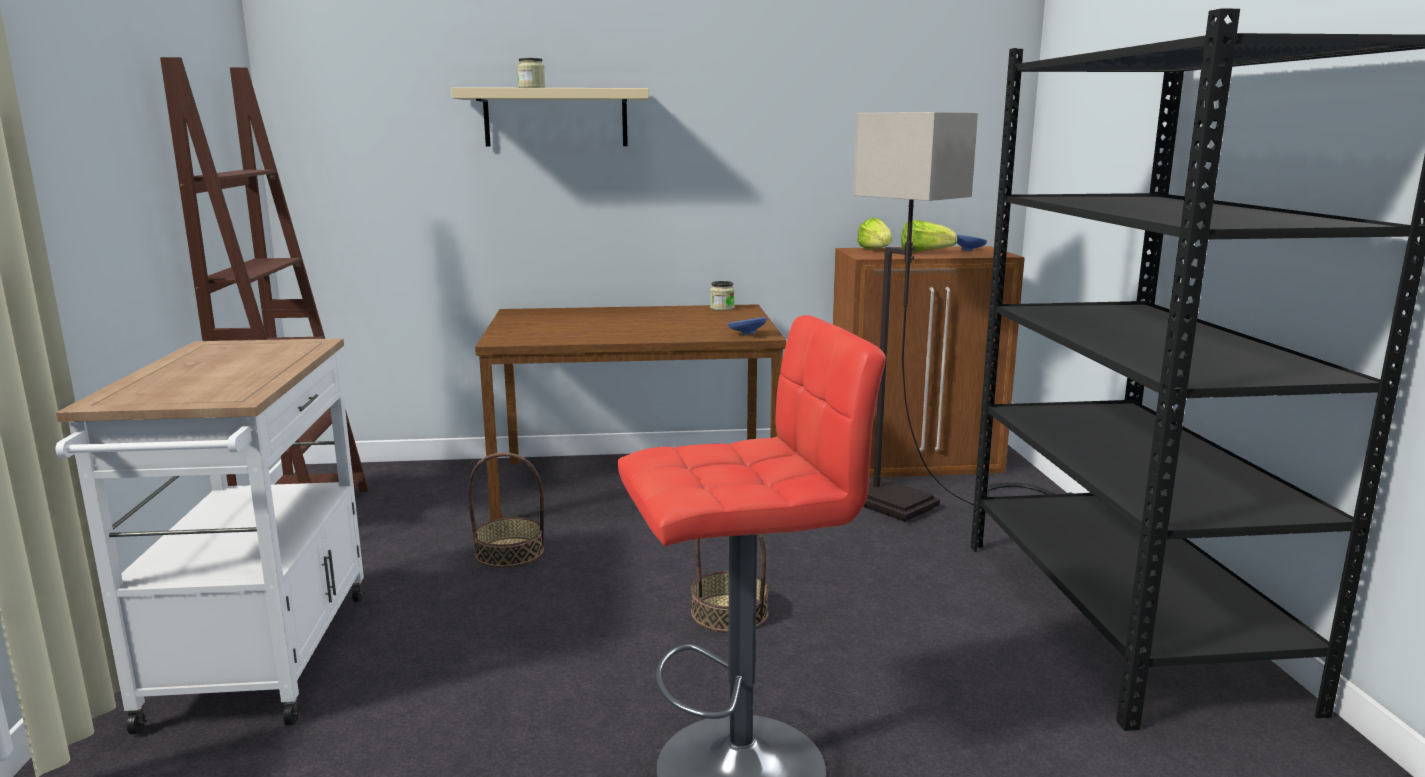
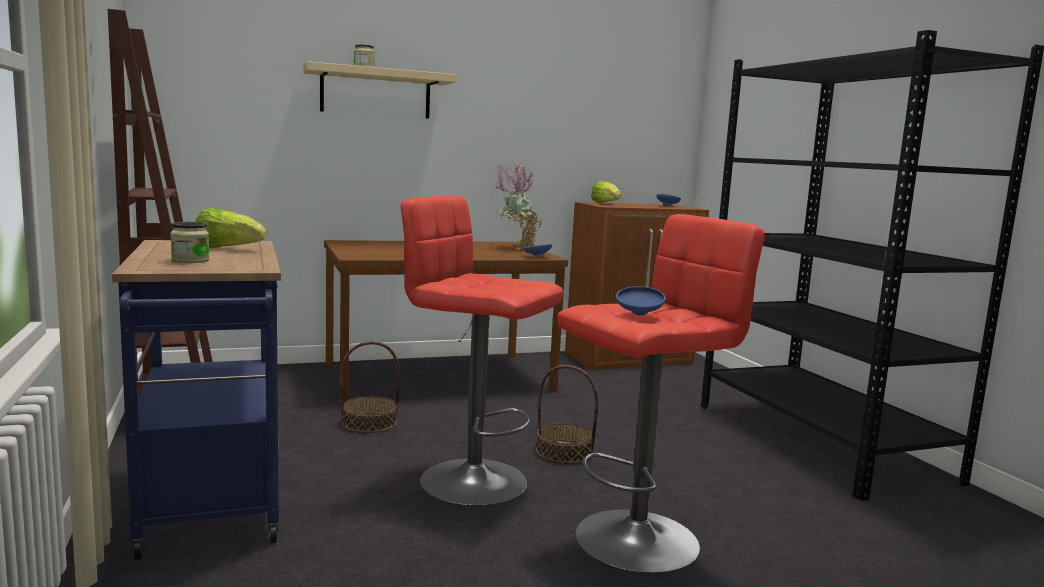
camera: 15 degrees left, 5 degrees down
white cart [56,338,365,735] -> blue cart [112,240,281,560]
jar [710,281,735,311] -> jar moved to [170,222,209,263]
floor lamp [853,112,1073,522] -> none
lettuce [901,220,957,252] -> lettuce moved to [195,208,266,248]
none -> red stool [400,196,564,506]
none -> potted plant [494,163,542,250]
none -> blue bowl [616,286,666,315]

